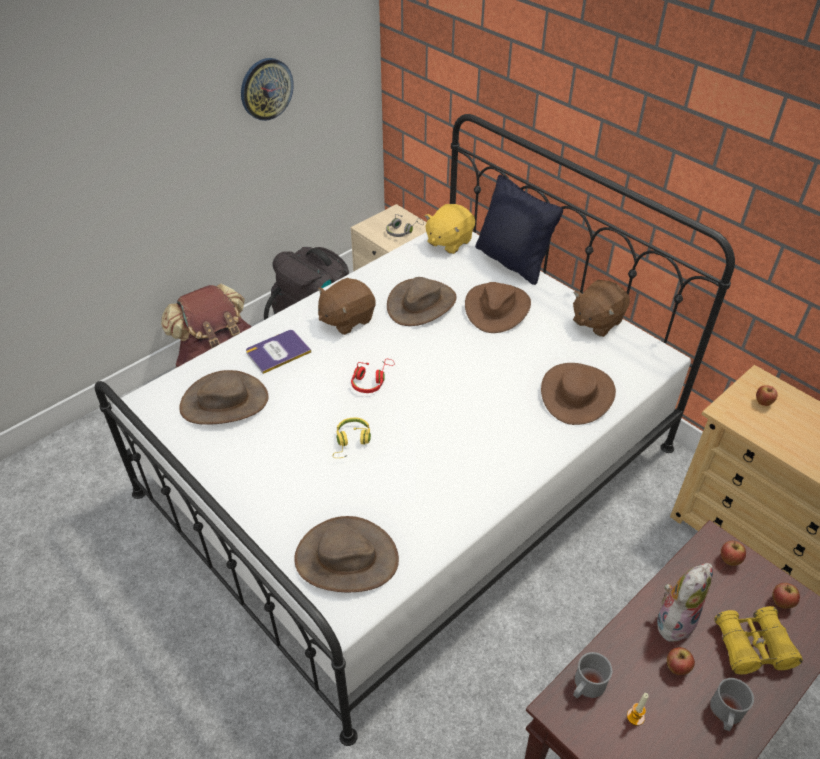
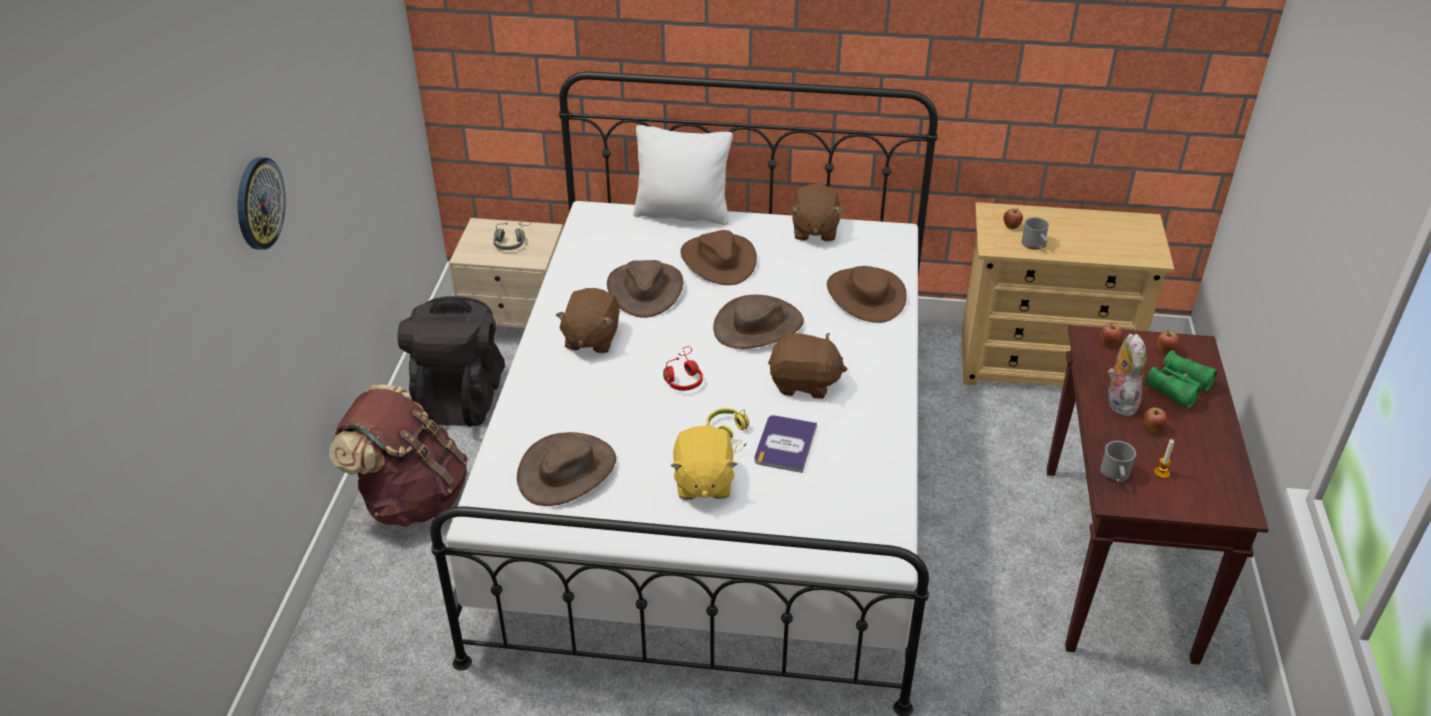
camera: 40 degrees left, 5 degrees down
wall clock [241,58,294,121] -> wall clock moved to [238,157,286,250]
book [246,330,311,374] -> book moved to [754,415,817,473]
brown hat [294,516,399,592] -> brown hat moved to [713,295,804,349]
yellow plush toy [425,204,475,254] -> yellow plush toy moved to [670,426,738,500]
black pillow [475,175,563,285] -> white pillow [633,125,733,225]
grey mug [710,678,754,731] -> grey mug moved to [1022,217,1049,250]
yellow binoculars [714,606,803,675] -> green binoculars [1144,350,1218,409]
none -> brown plush toy [768,333,847,399]

